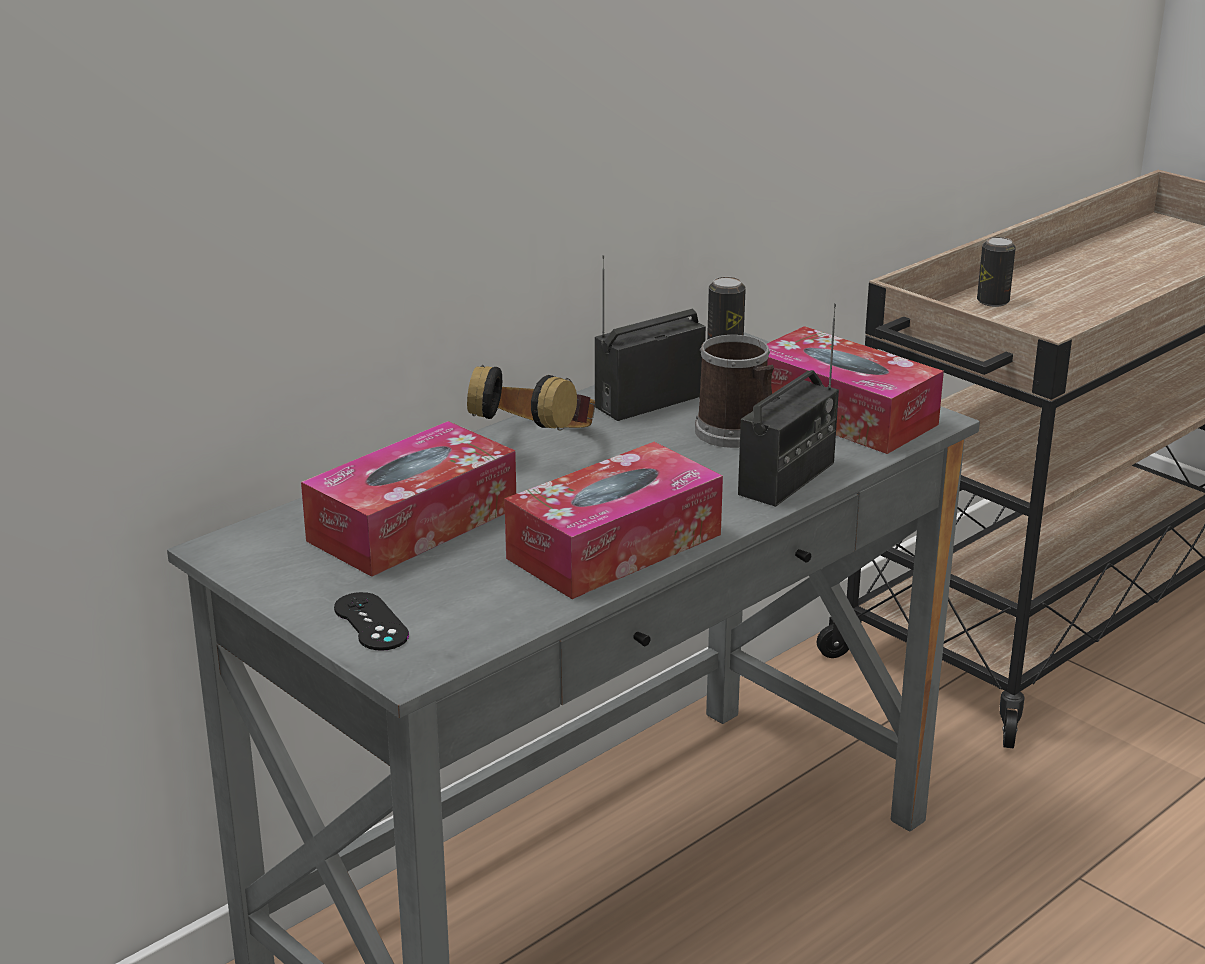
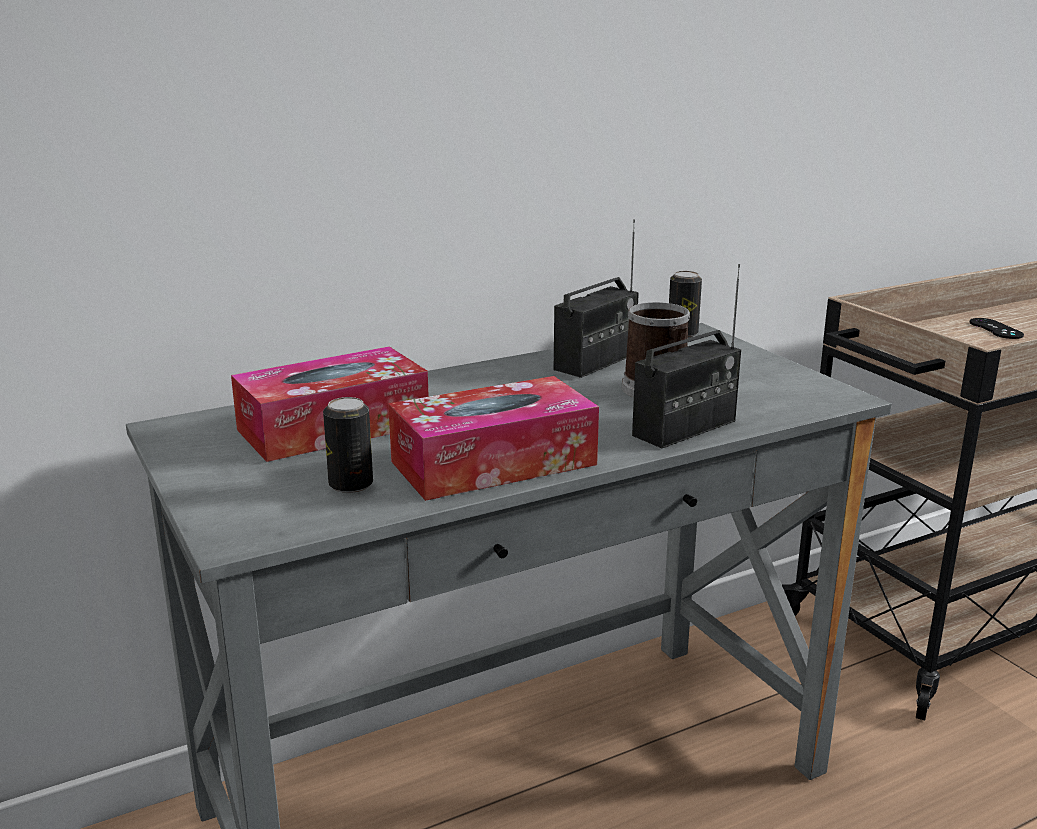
camera: 15 degrees right, 5 degrees down
black game controller [334,592,409,651] -> black game controller moved to [969,318,1024,339]
headphones [467,365,595,430] -> none
radio [595,255,706,421] -> radio turned 150 degrees clockwise [554,219,639,378]
tissue box [767,326,944,454] -> none
can [977,237,1016,307] -> can moved to [323,397,373,493]

